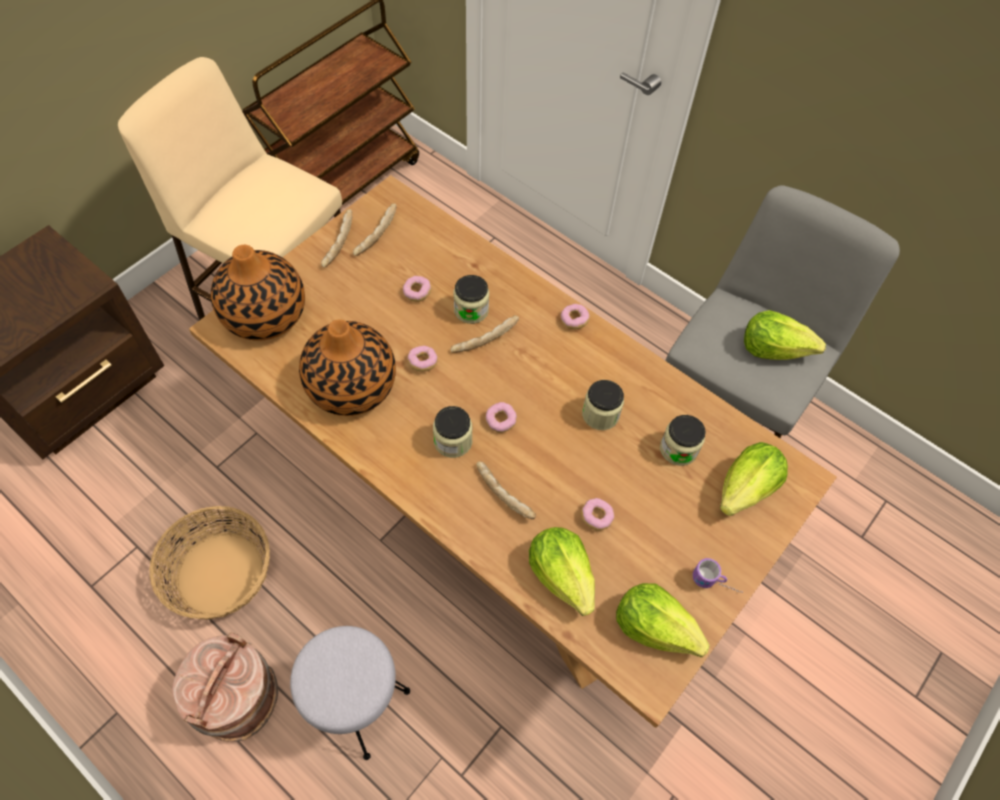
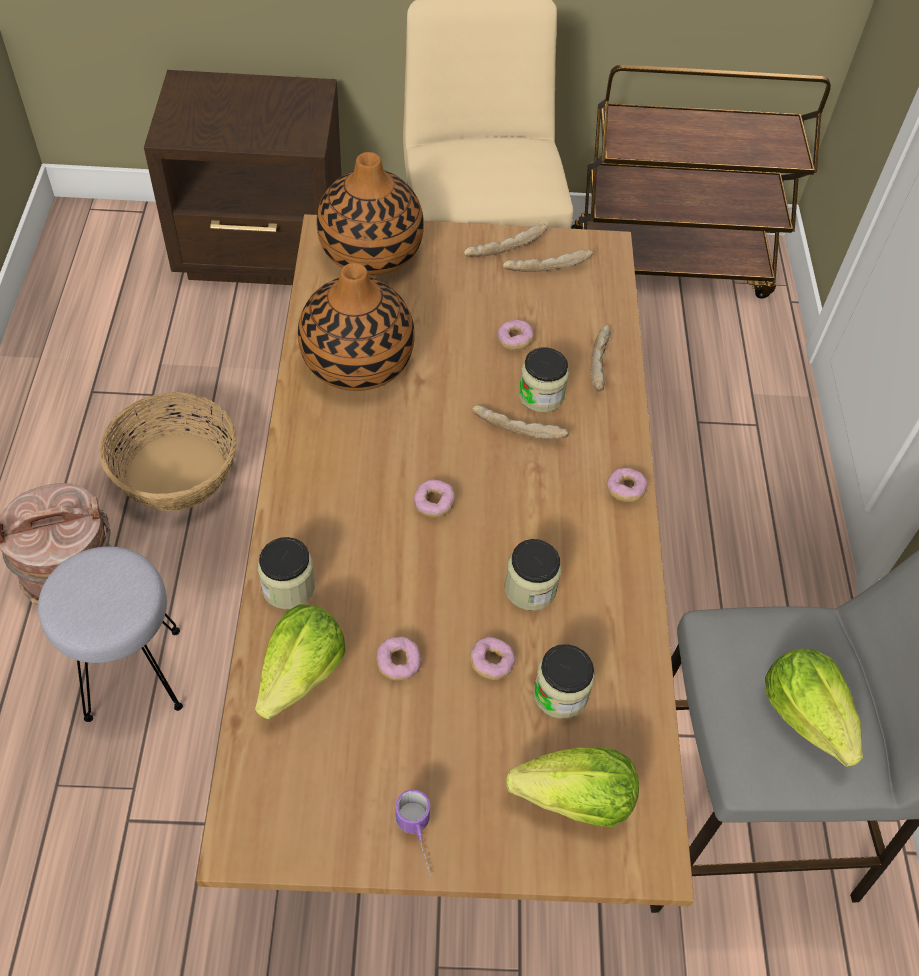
camera: 50 degrees right, 5 degrees down
donut [407,346,438,372] -> donut moved to [470,637,515,680]
jar [433,406,472,458] -> jar moved to [258,537,315,609]
bread [476,461,536,520] -> bread moved to [590,325,610,392]
lettuce [616,583,710,658] -> none

